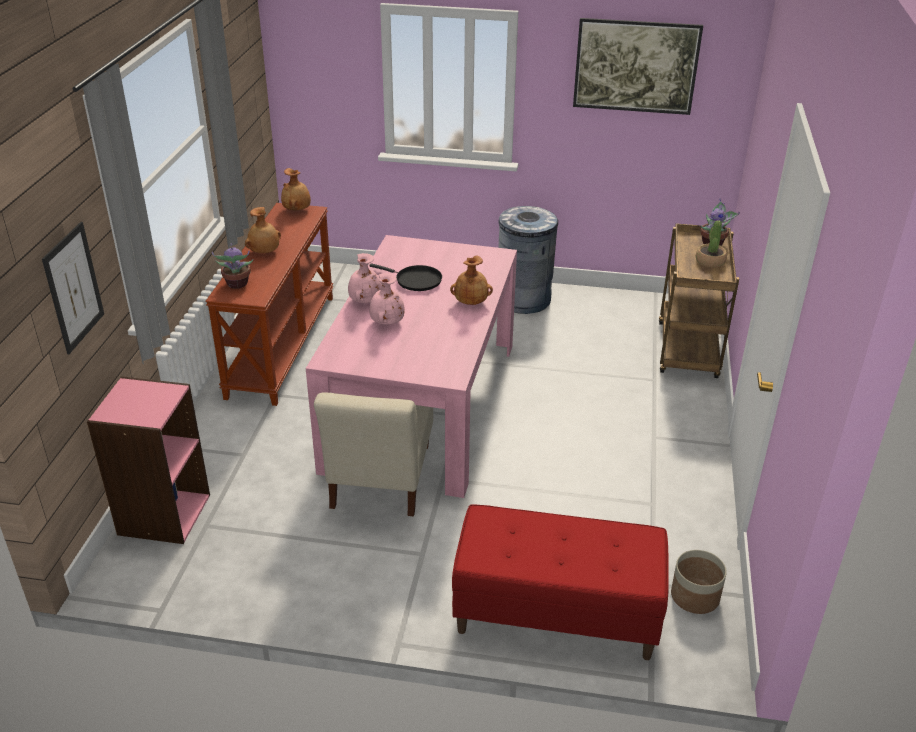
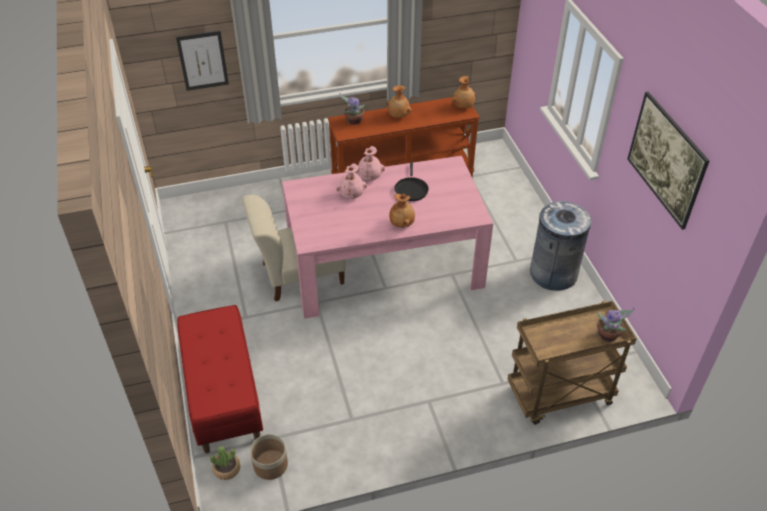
camera: 65 degrees right, 10 degrees up
pink bookcase [87,376,210,544] -> none
potted plant [696,220,727,268] -> potted plant moved to [210,446,240,480]

